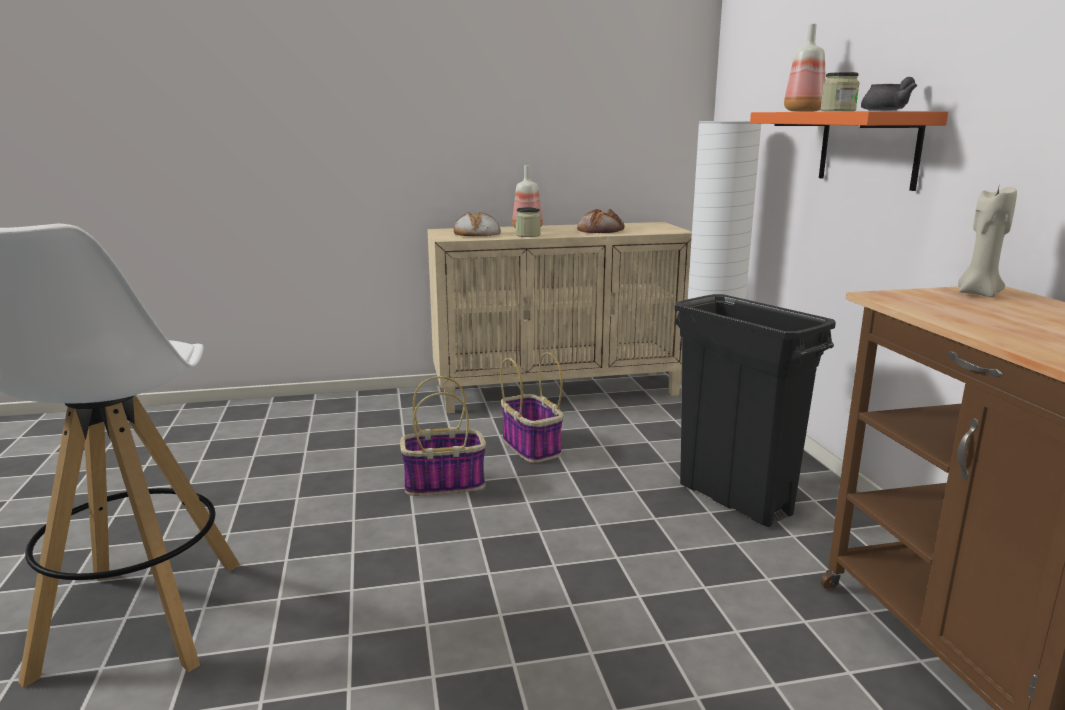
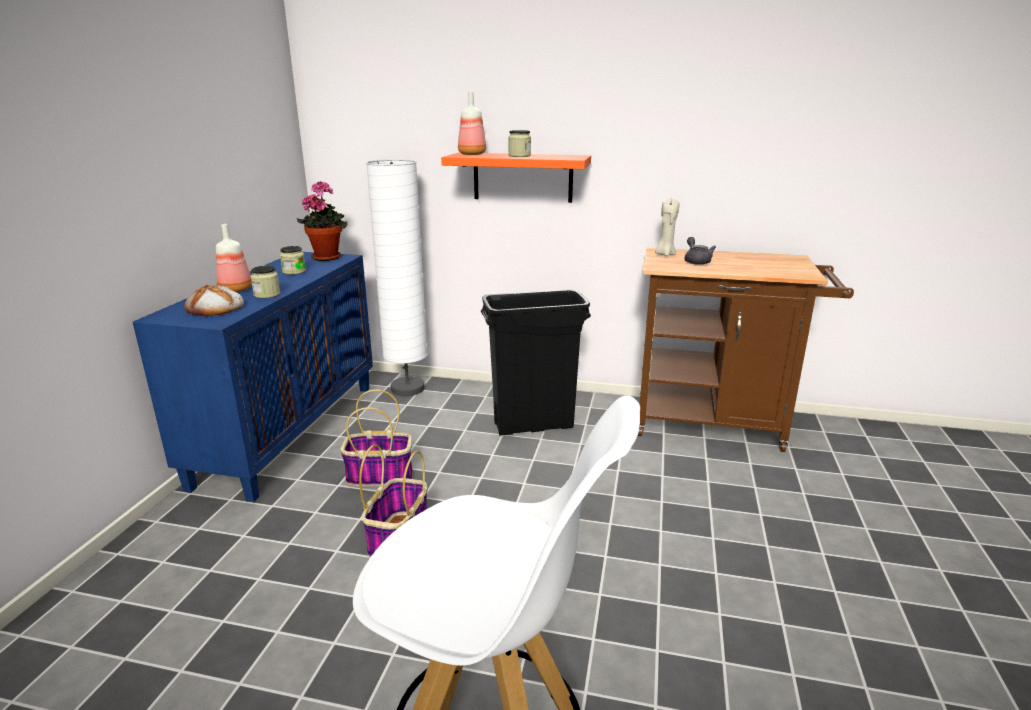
camera: 65 degrees left, 5 degrees up
beige cabinet [427,222,692,414] -> blue cabinet [133,252,373,502]
bread [577,209,624,233] -> jar [280,246,306,275]
grey teapot [861,77,917,111] -> grey teapot moved to [684,237,716,265]
none -> potted plant [297,181,347,261]

